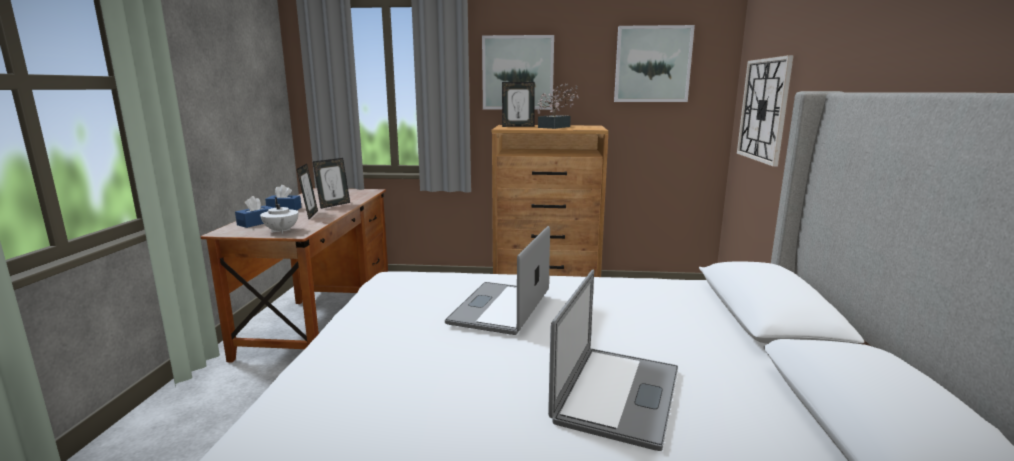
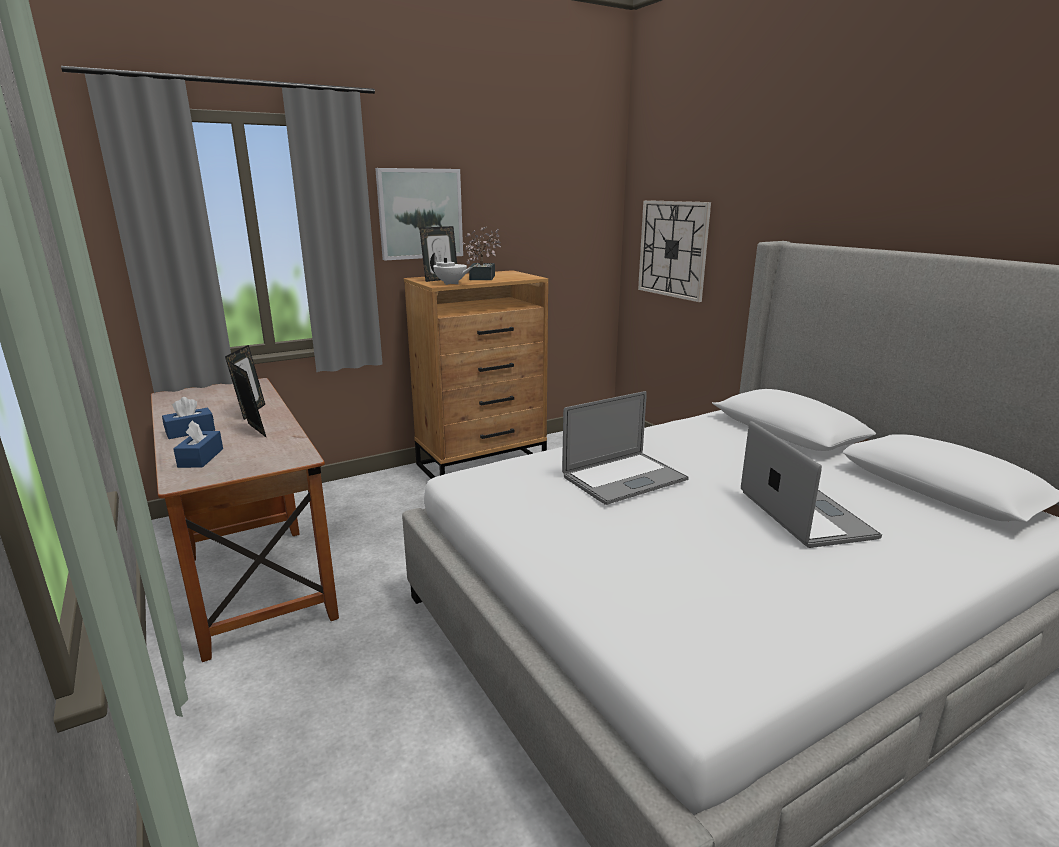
camera: 35 degrees left, 5 degrees up
white teapot [260,197,298,233] -> white teapot moved to [430,253,473,285]
laptop [445,226,550,335] -> laptop turned 105 degrees counterclockwise [562,391,689,505]
picture [614,25,695,102] -> none

